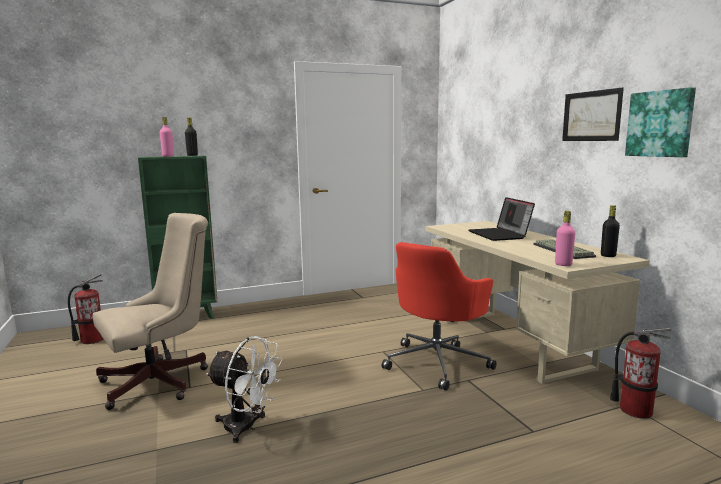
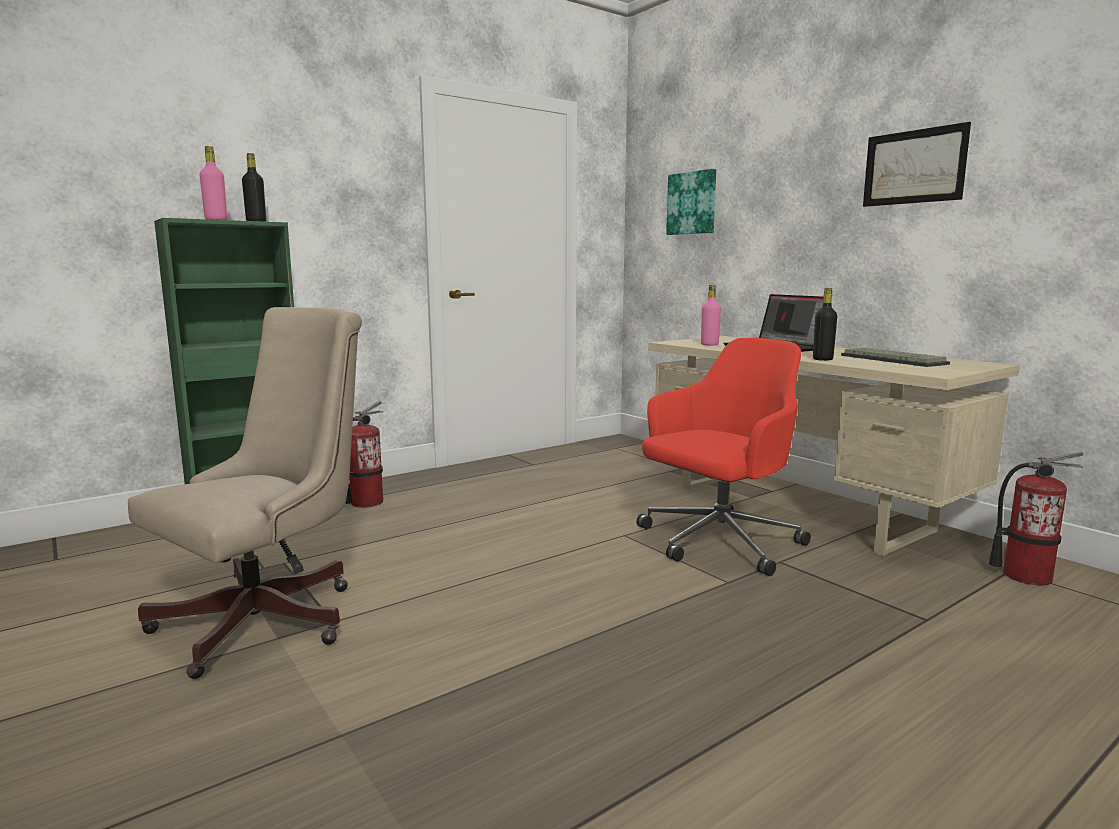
camera: 15 degrees left, 0 degrees up
fire extinguisher [68,274,103,344] -> fire extinguisher moved to [345,401,383,508]
white fan [206,336,283,443] -> none
red office chair [382,242,497,391] -> red office chair turned 150 degrees counterclockwise [636,338,811,576]
pink bottle [555,211,575,266] -> pink bottle moved to [701,285,721,346]
black bottle [601,205,620,257] -> black bottle moved to [813,288,837,361]
picture [625,87,696,157] -> picture moved to [666,169,716,235]

